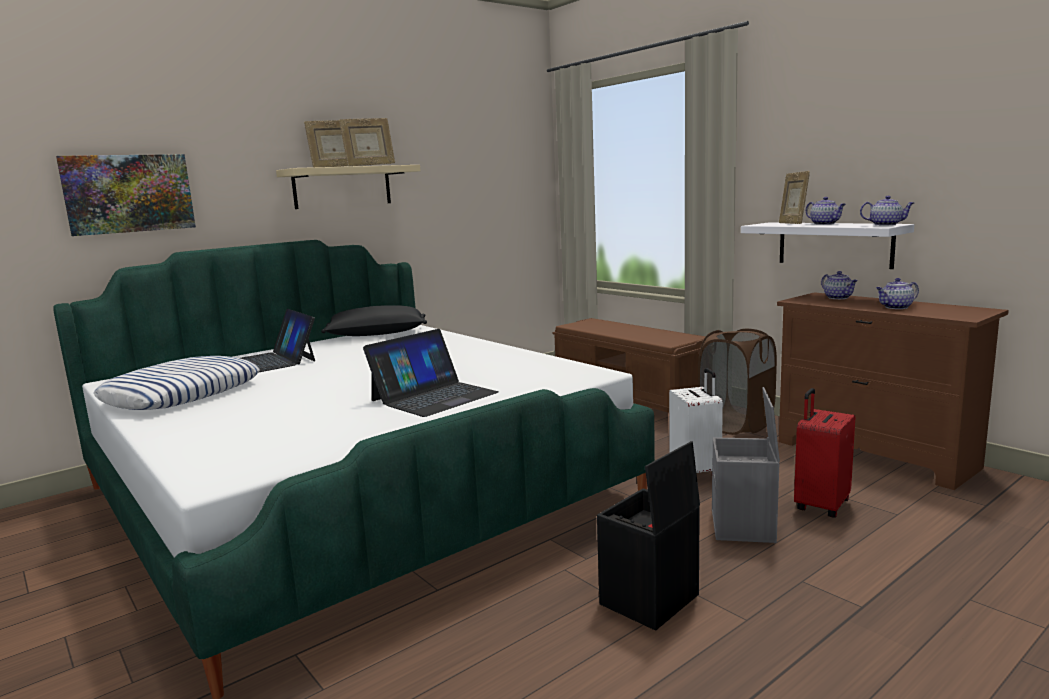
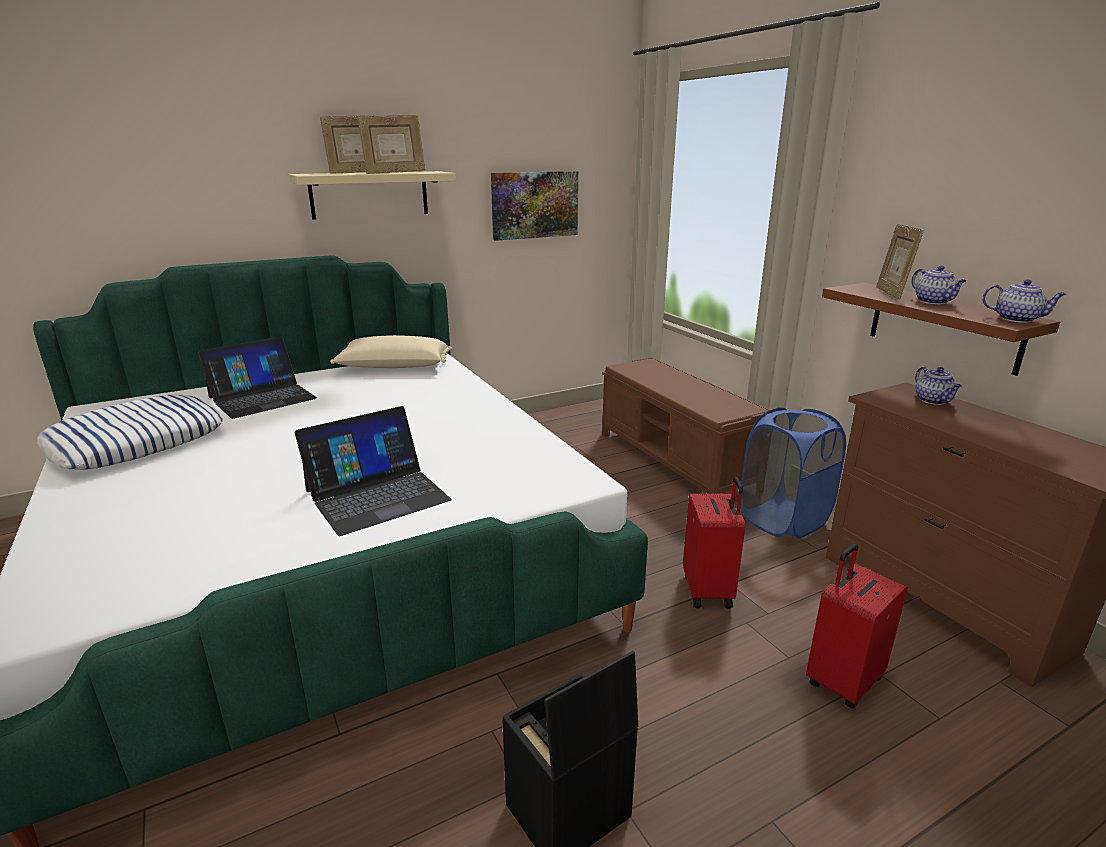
camera: 10 degrees right, 10 degrees up
picture [56,154,196,236] -> picture moved to [491,171,578,241]
laptop [240,309,315,372] -> laptop turned 105 degrees counterclockwise [198,336,317,419]
black pillow [321,305,427,336] -> beige pillow [330,335,452,368]
white suitcase [669,368,723,473] -> red suitcase [683,477,745,608]
brown laundry basket [698,329,777,435] -> blue laundry basket [741,407,846,538]
grey storage box [712,387,780,543] -> none
white shelf [741,222,915,269] -> brown shelf [822,283,1060,376]
teapot [876,278,919,309] -> none

